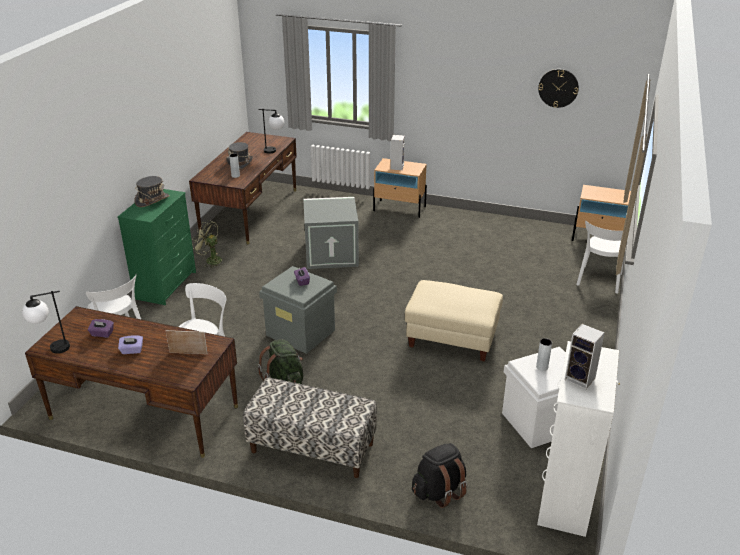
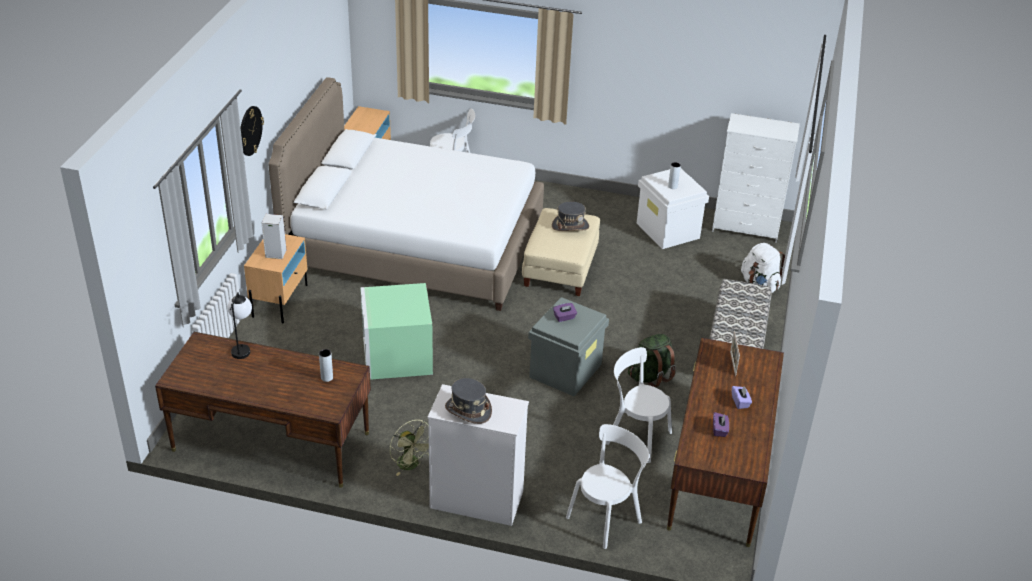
camera: 95 degrees left, 5 degrees up
table lamp [22,291,70,354] -> none
green dresser [118,189,196,305] -> white dresser [428,384,529,526]
green fan [192,220,223,268] -> green fan turned 60 degrees counterclockwise [390,420,429,476]
grey hat [226,142,253,170] -> grey hat moved to [552,202,589,231]
grey storage box [303,197,359,269] -> green storage box [360,283,433,380]
black backpack [412,443,467,508] -> white backpack [741,243,785,293]
wall clock [538,69,579,108] -> wall clock moved to [241,106,264,156]
speaker [565,324,605,389] -> none
none -> white bed [268,77,544,311]

